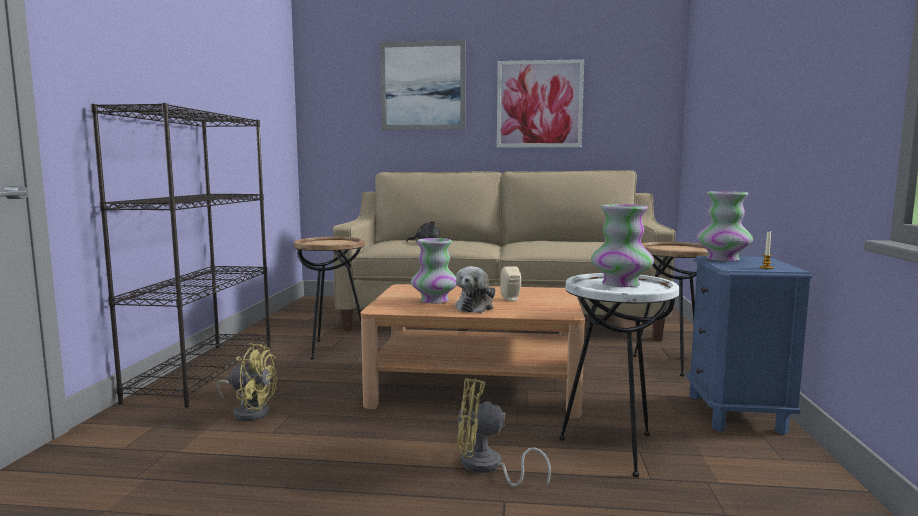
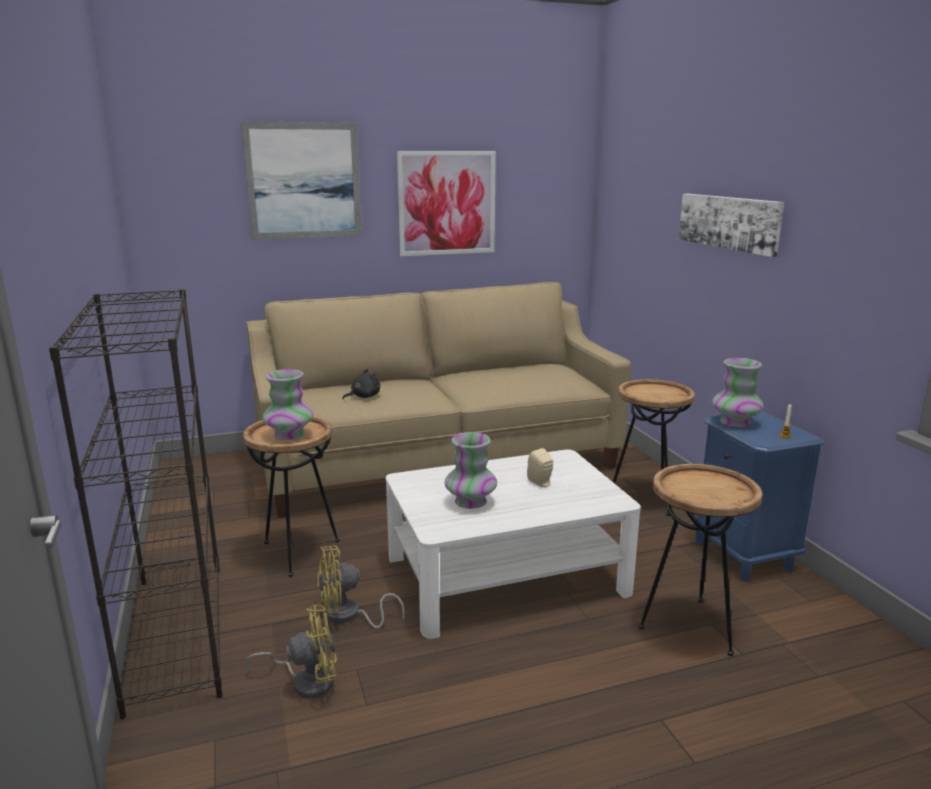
camera: 25 degrees left, 10 degrees up
brown coffee table [360,284,585,419] -> white coffee table [386,450,641,639]
plush toy [455,266,496,313] -> none
yellow fan [457,378,551,487] -> yellow fan moved to [317,545,405,629]
white side table [559,273,679,478] -> brown side table [639,464,762,656]
vase [591,204,654,287] -> vase moved to [263,369,313,440]
none -> picture [679,194,785,257]

